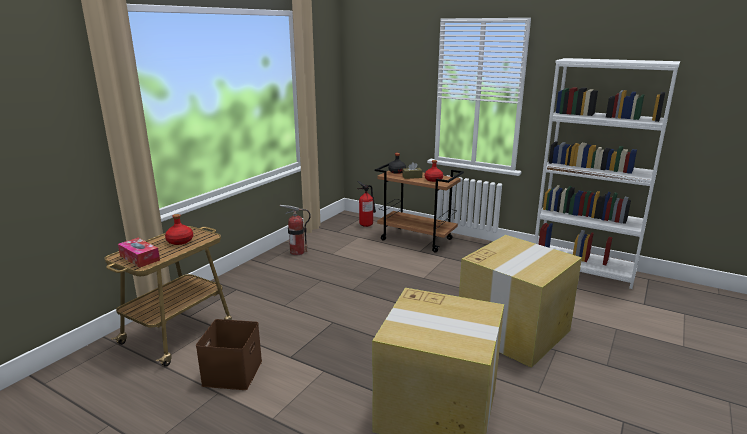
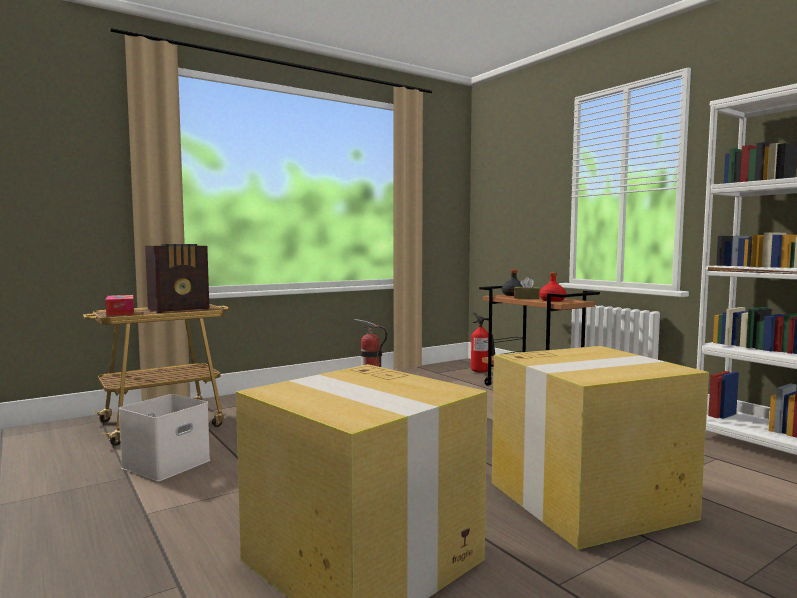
camera: 25 degrees right, 15 degrees down
red bottle [165,214,193,245] -> radio [145,244,209,313]
brown storage box [196,319,262,390] -> white storage box [118,394,210,482]

